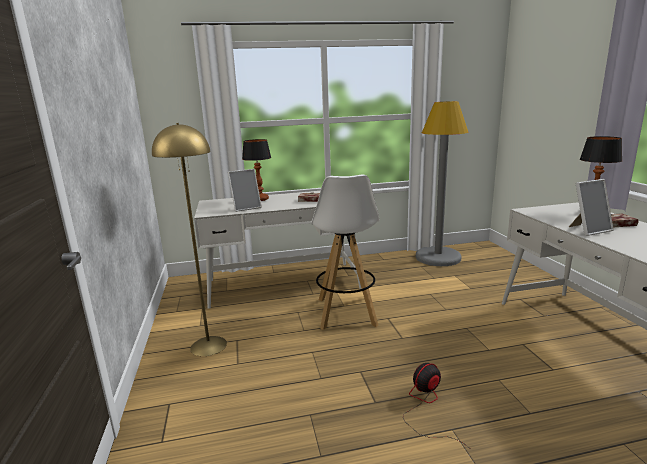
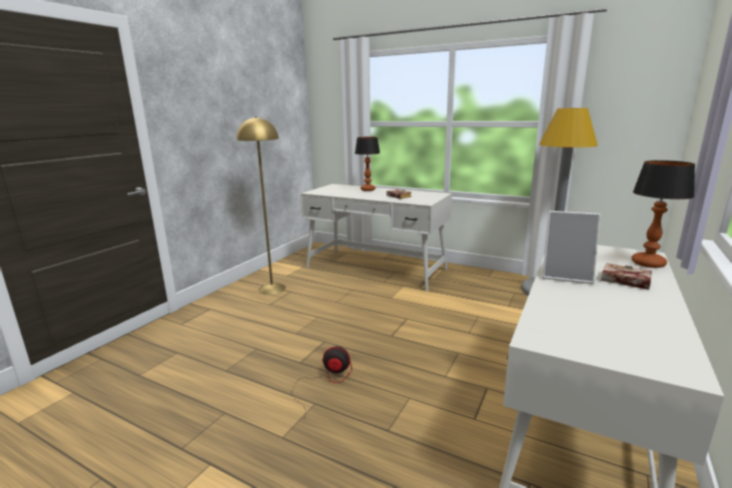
camera: 40 degrees right, 0 degrees up
picture frame [228,169,262,212] -> none
white stool [311,175,379,330] -> none

